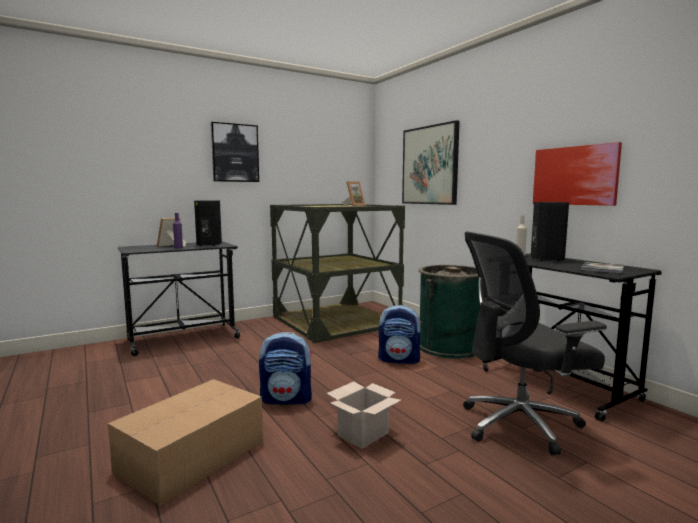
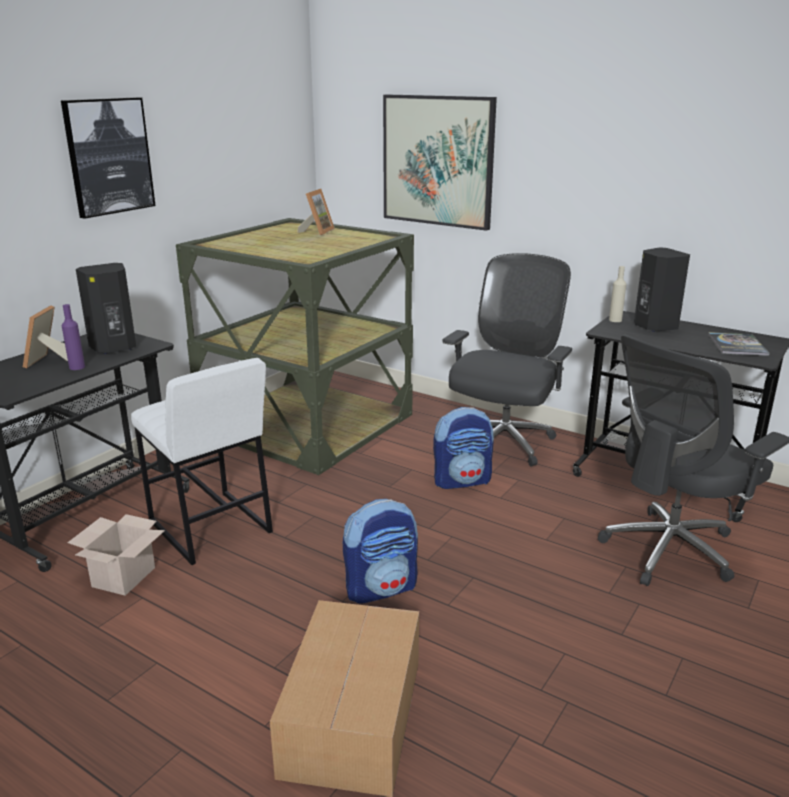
camera: 25 degrees left, 15 degrees up
cardboard box [327,382,401,449] -> cardboard box moved to [67,514,165,596]
green trash can [419,265,480,359] -> office chair [442,253,572,467]
picture [533,142,622,206] -> none
none -> white stool [131,358,273,565]

